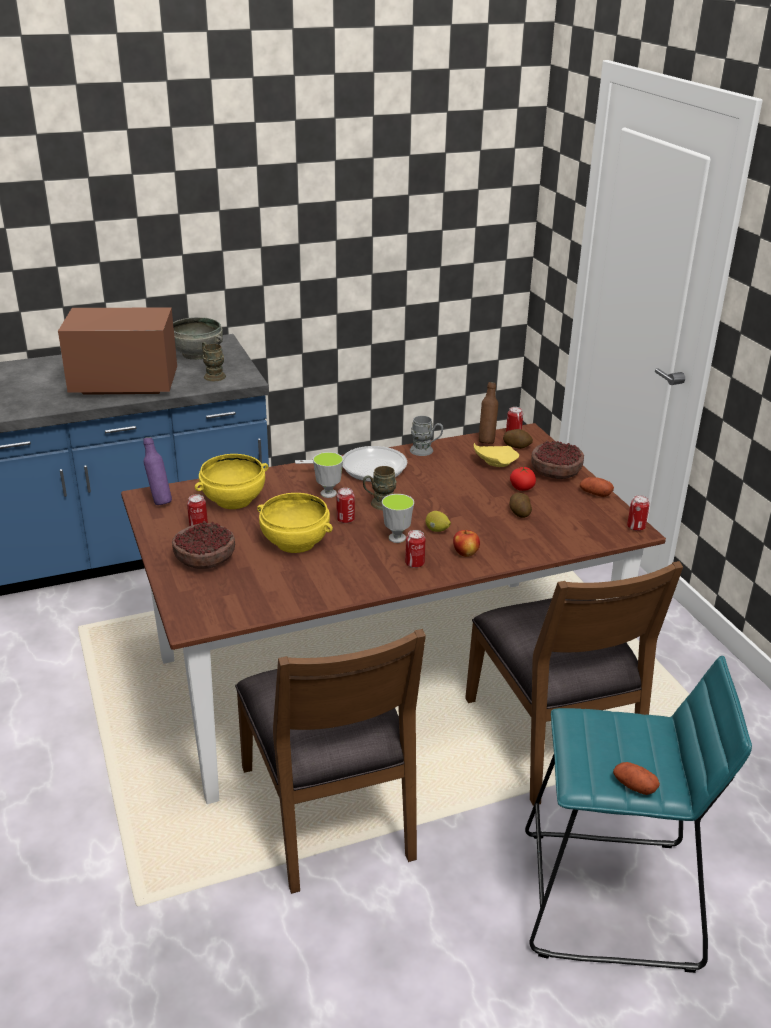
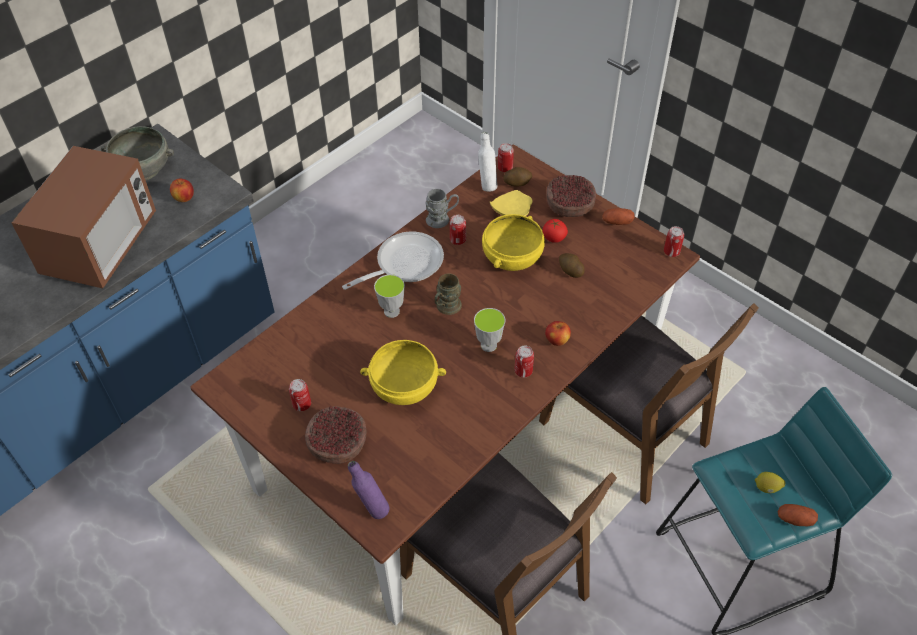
camera: 25 degrees left, 20 degrees up
microwave [58,307,177,395] -> microwave turned 135 degrees clockwise [11,146,156,288]
purple bottle [143,437,172,505] -> purple bottle moved to [348,461,389,519]
yellow bowl [195,454,269,509] -> yellow bowl moved to [482,214,545,271]
brown mug [202,342,226,381] -> apple [170,179,194,202]
can [337,488,355,523] -> can moved to [450,215,466,245]
lemon [425,511,451,532] -> lemon moved to [755,472,785,493]
brown bottle [479,382,498,444] -> white bottle [478,132,497,192]

